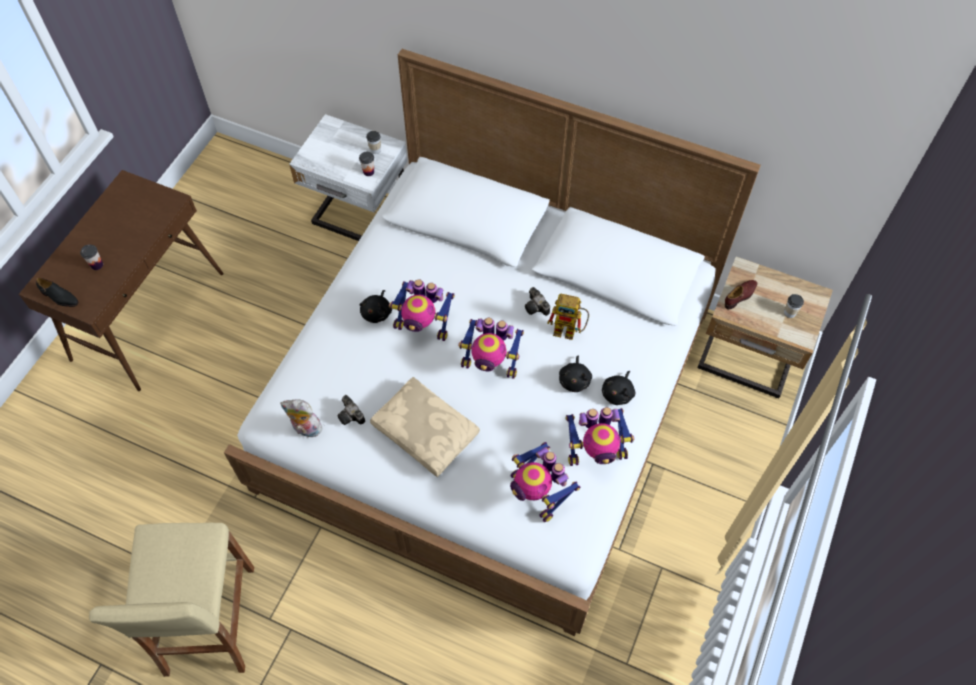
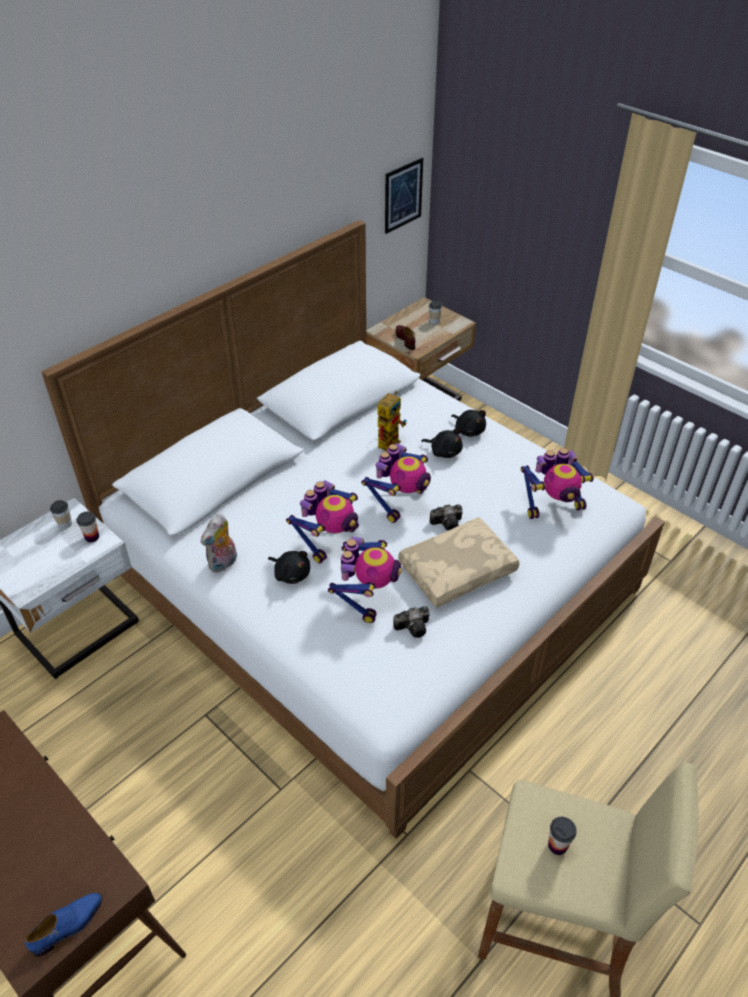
camera: 70 degrees left, 15 degrees down
black shoe [36,278,78,307] -> blue shoe [25,893,102,956]
cup [80,244,103,270] -> cup moved to [548,817,577,855]
plush toy [280,399,324,437] -> plush toy moved to [201,514,237,573]
camera [525,287,550,316] -> camera moved to [430,504,463,531]
toy robot [565,407,634,466] -> toy robot moved to [328,537,402,623]
none -> picture [385,158,423,234]

